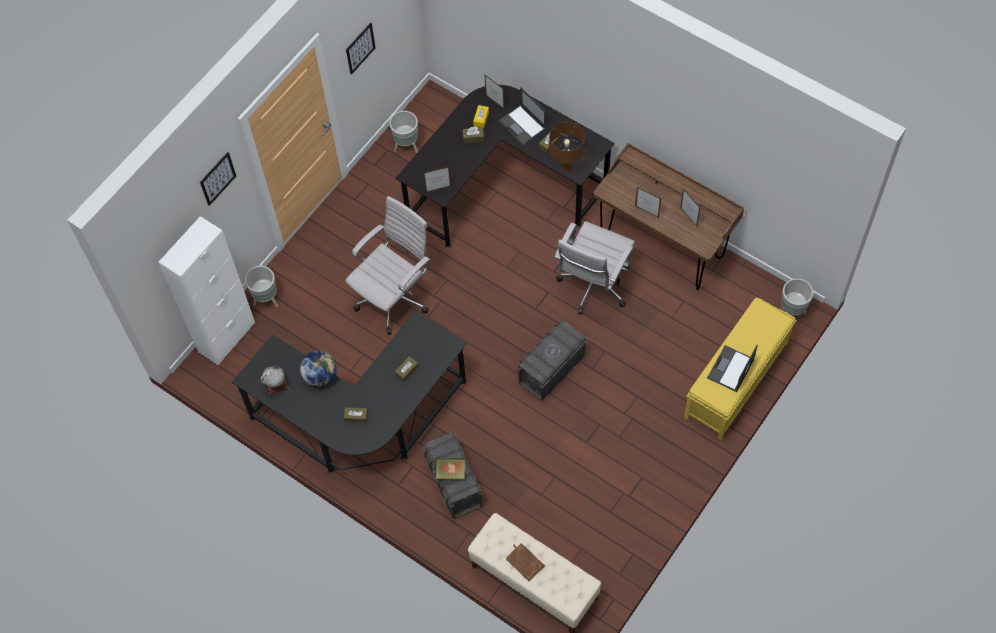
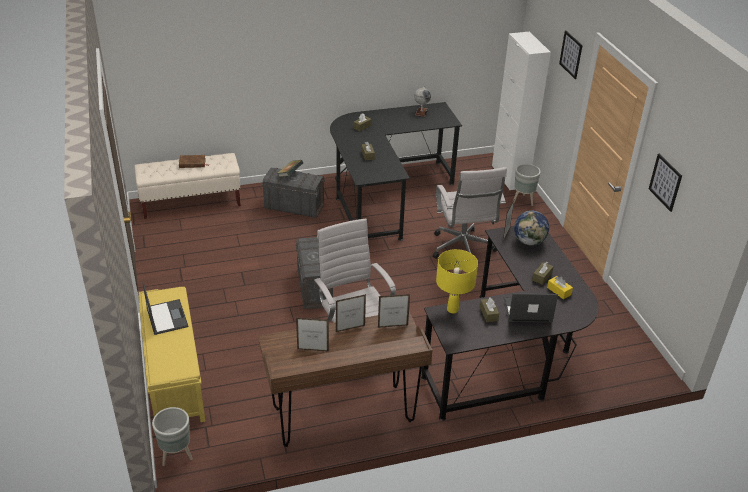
camera: 125 degrees right, 25 degrees down
globe [300,350,337,387] -> globe moved to [514,211,549,245]
grey planter [389,111,418,153] -> none
picture frame [484,74,504,109] -> picture frame moved to [378,294,410,328]
brown table lamp [549,122,585,172] -> yellow table lamp [436,249,478,314]

